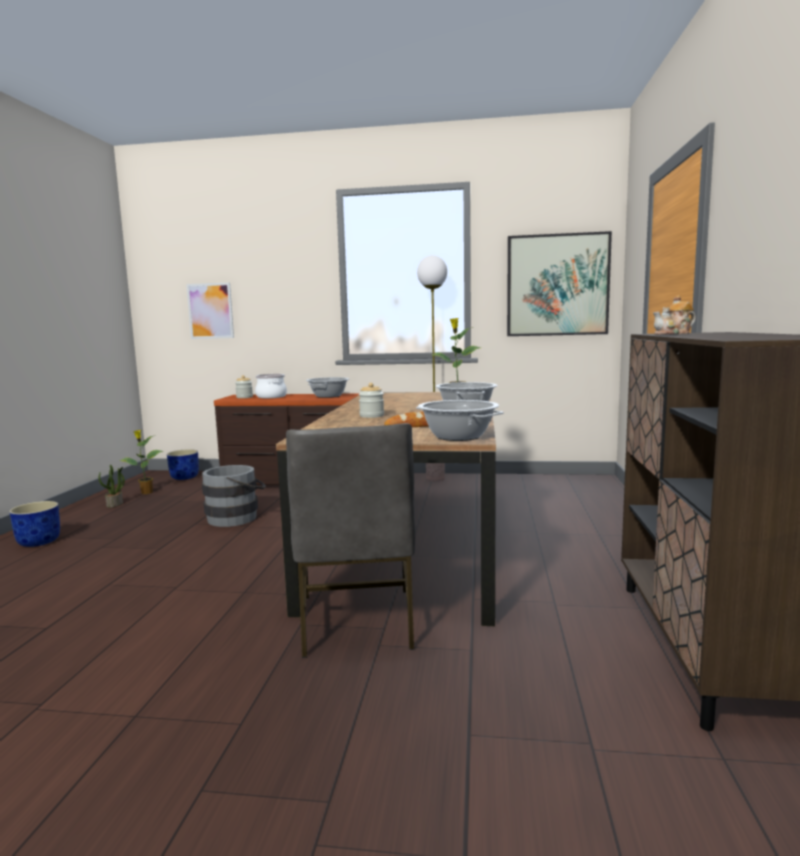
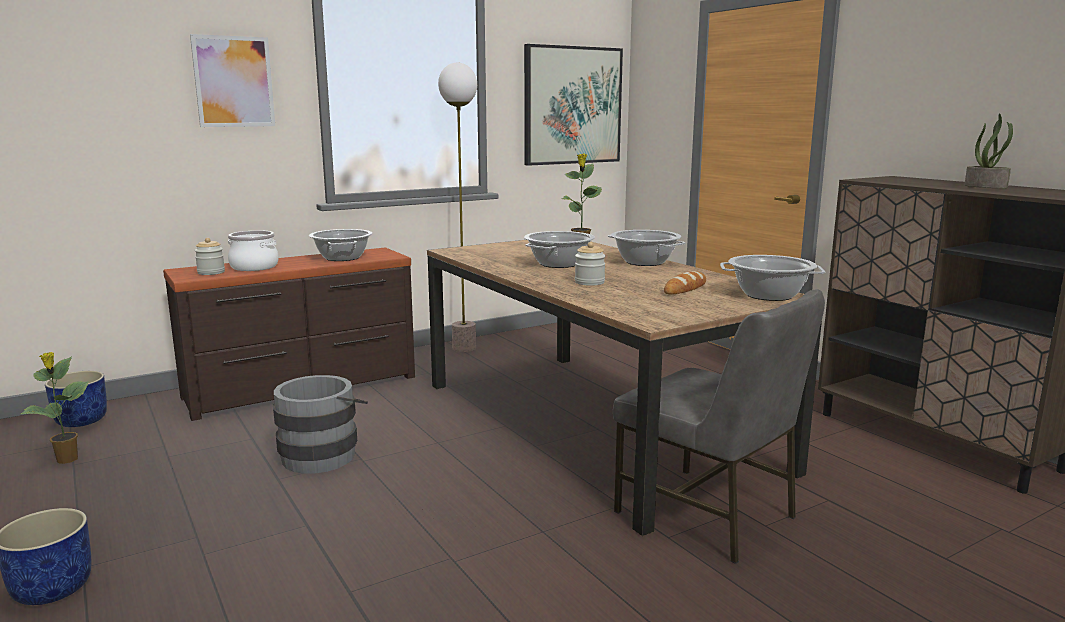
camera: 40 degrees left, 5 degrees up
potted plant [98,465,125,508] -> potted plant moved to [964,113,1013,188]
picture [186,283,234,339] -> picture moved to [190,34,275,127]
teapot [653,295,696,335] -> none
none -> cooking pot [524,231,595,268]

